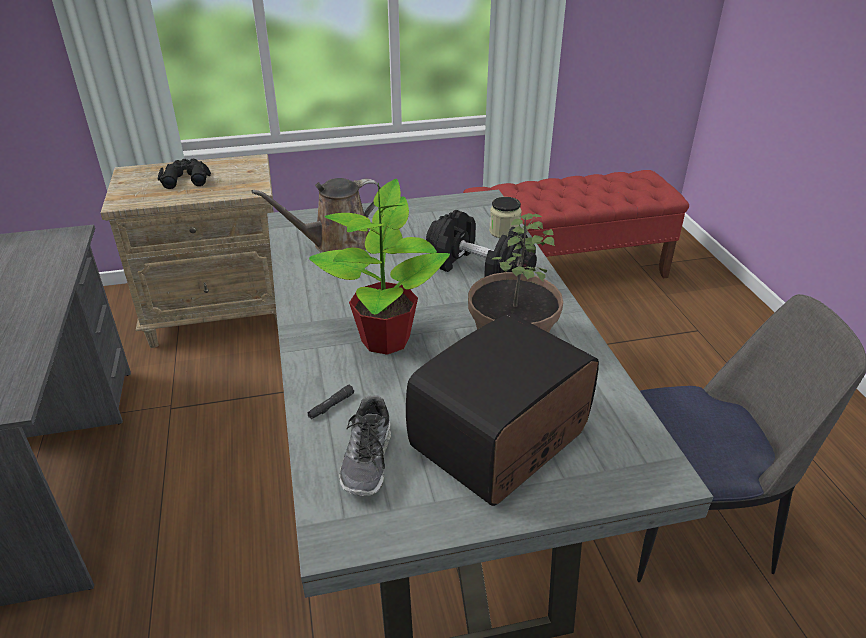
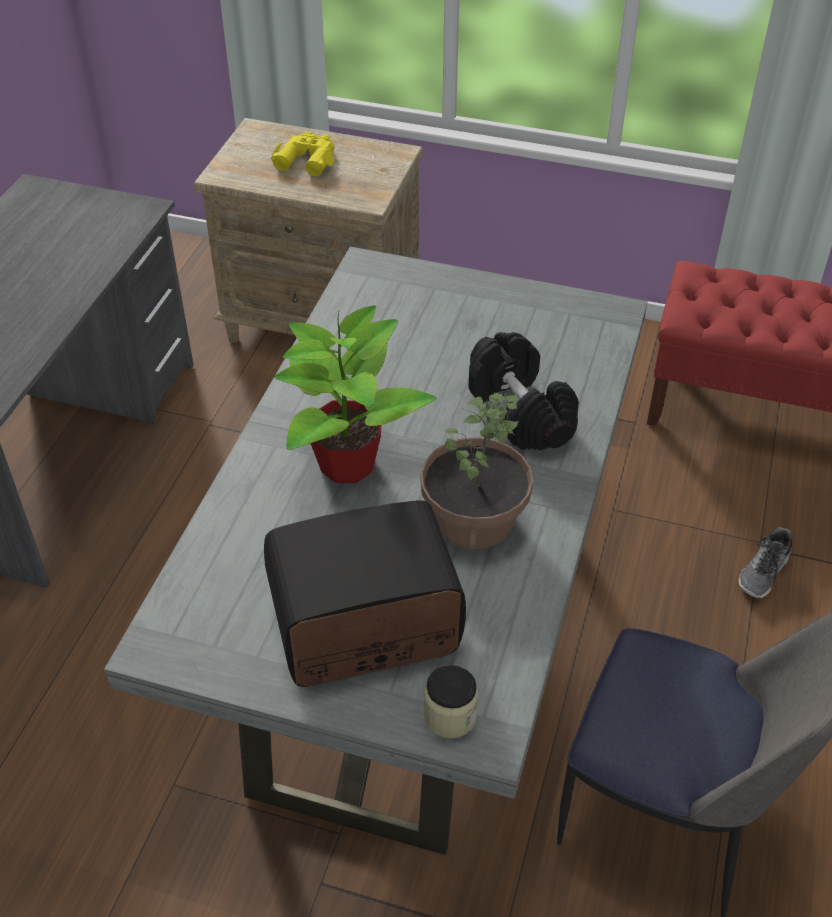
camera: 30 degrees right, 10 degrees up
black binoculars [158,159,211,189] -> yellow binoculars [271,131,334,177]
brown watering can [251,178,381,253] -> none
black flashlight [307,385,354,419] -> none
shoe [339,395,391,496] -> shoe moved to [738,527,792,598]
jar [489,197,522,238] -> jar moved to [424,665,478,739]

